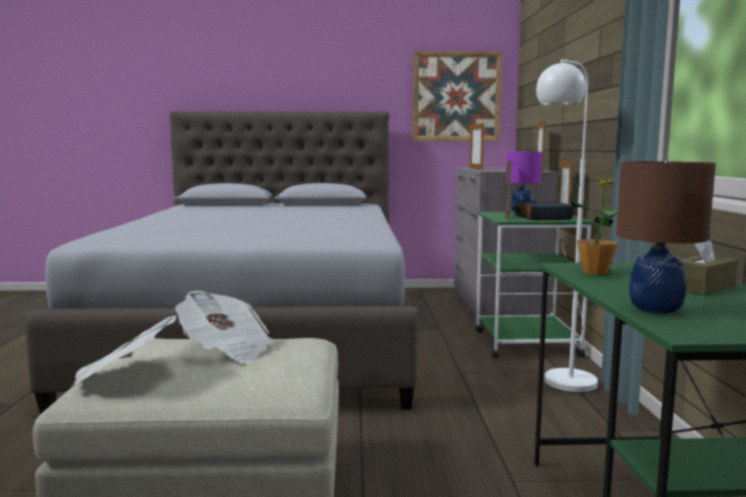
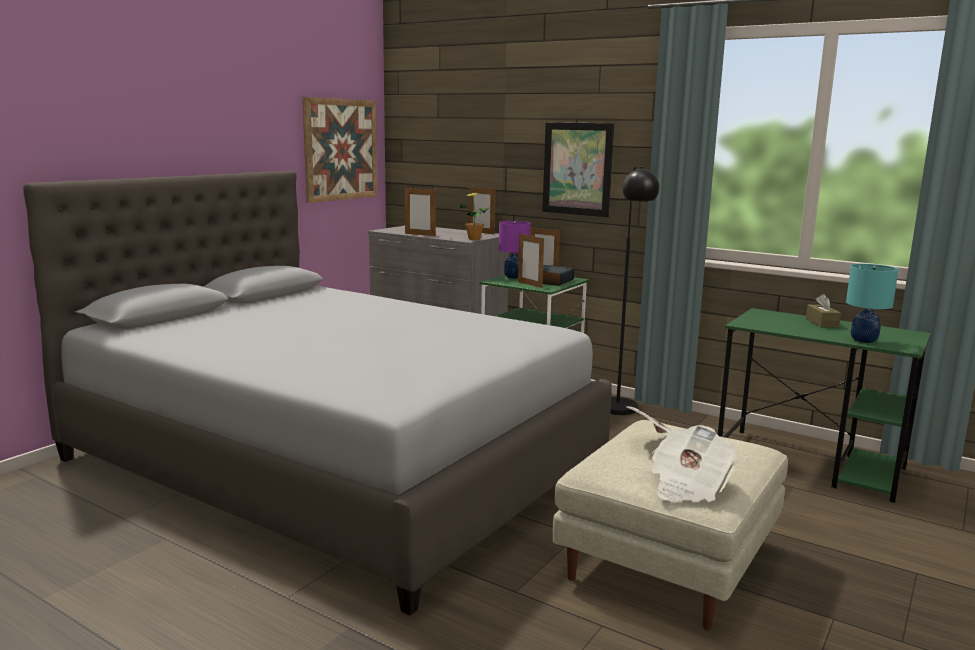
camera: 55 degrees left, 5 degrees up
white floor lamp [536,59,598,393] -> black floor lamp [611,165,659,415]
potted plant [569,179,618,275] -> potted plant moved to [460,192,489,240]
brown table lamp [616,160,716,314] -> turquoise table lamp [846,264,899,343]
none -> picture [542,122,614,217]

